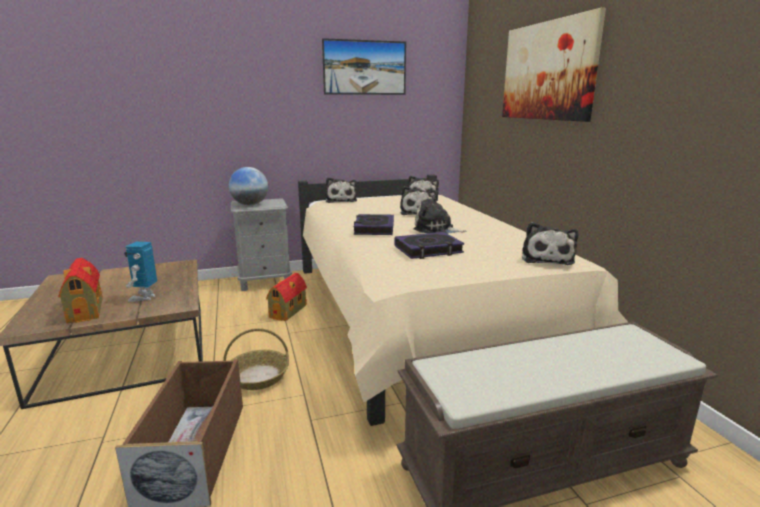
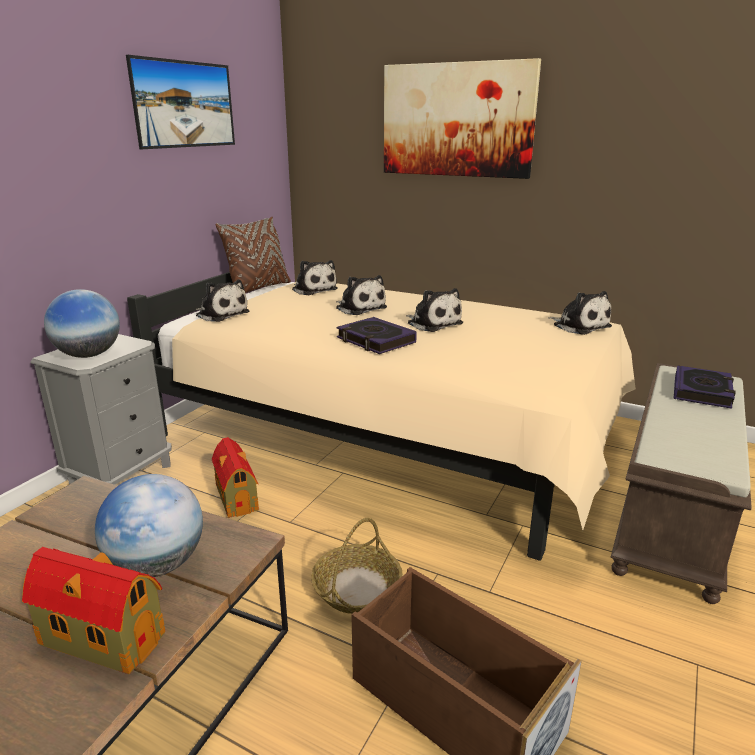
camera: 45 degrees left, 5 degrees up
toy robot [124,242,157,302] -> globe [95,474,203,577]
book [395,232,464,259] -> book moved to [673,365,736,409]
plush toy [414,195,466,234] -> plush toy turned 105 degrees counterclockwise [406,288,463,332]
none -> brown pillow [215,217,291,293]

